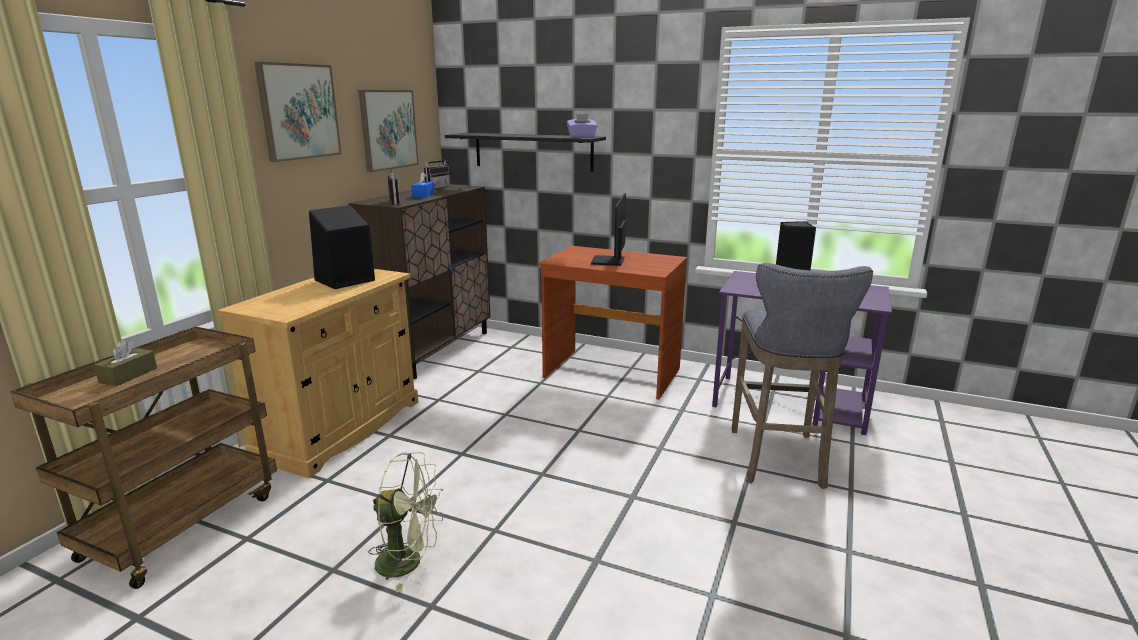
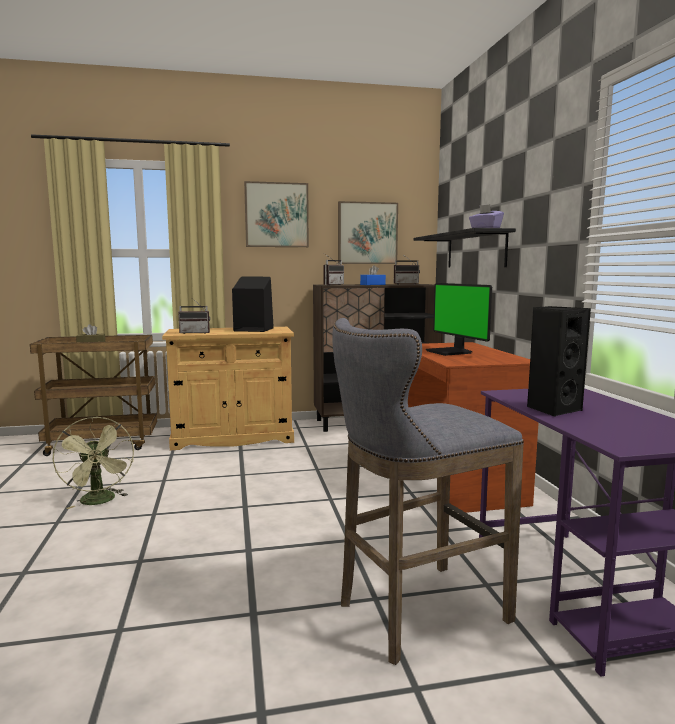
camera: 55 degrees right, 10 degrees down
monitor [591,193,626,266] -> monitor turned 90 degrees counterclockwise [426,283,492,356]
none -> radio [178,299,210,334]

